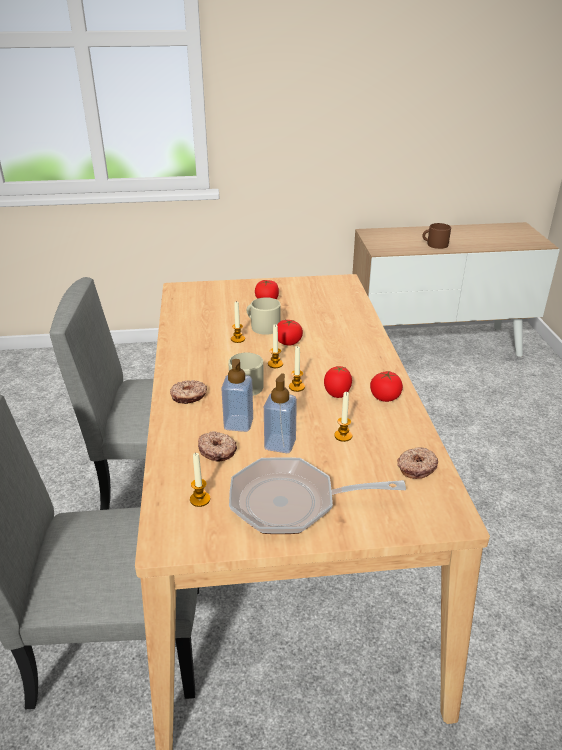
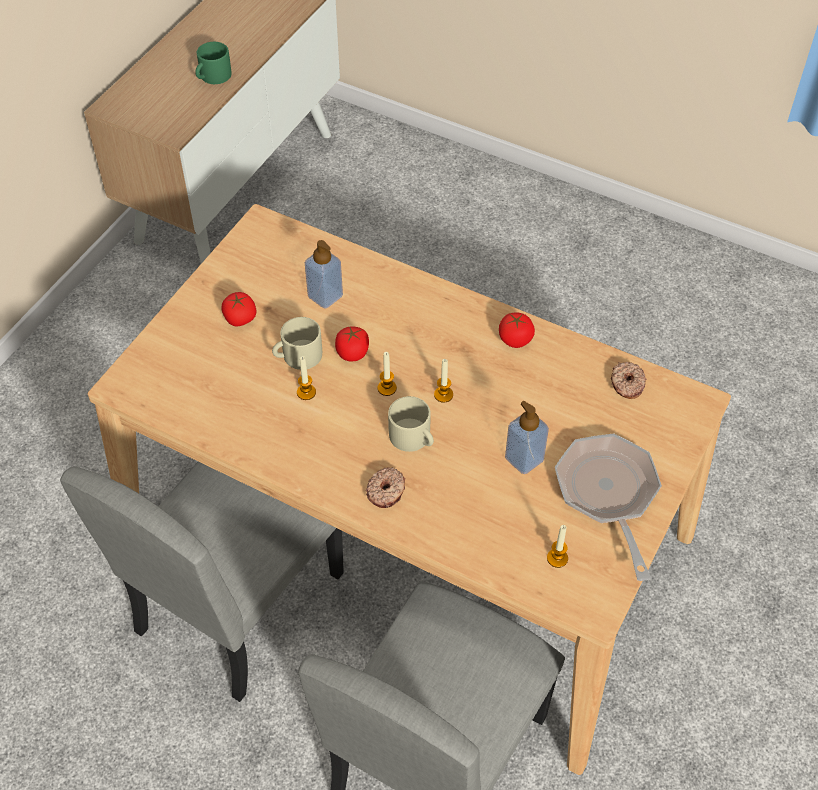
camera: 55 degrees left, 20 degrees up
donut [198,431,237,461] -> none
soap dispenser [221,359,253,432] -> soap dispenser moved to [305,240,343,309]
frying pan [229,457,406,534] -> frying pan turned 135 degrees clockwise [555,434,662,581]
tomato [324,366,352,398] -> none
candle [334,392,352,442] -> none
brown mug [422,223,451,249] -> green mug [195,42,231,84]

